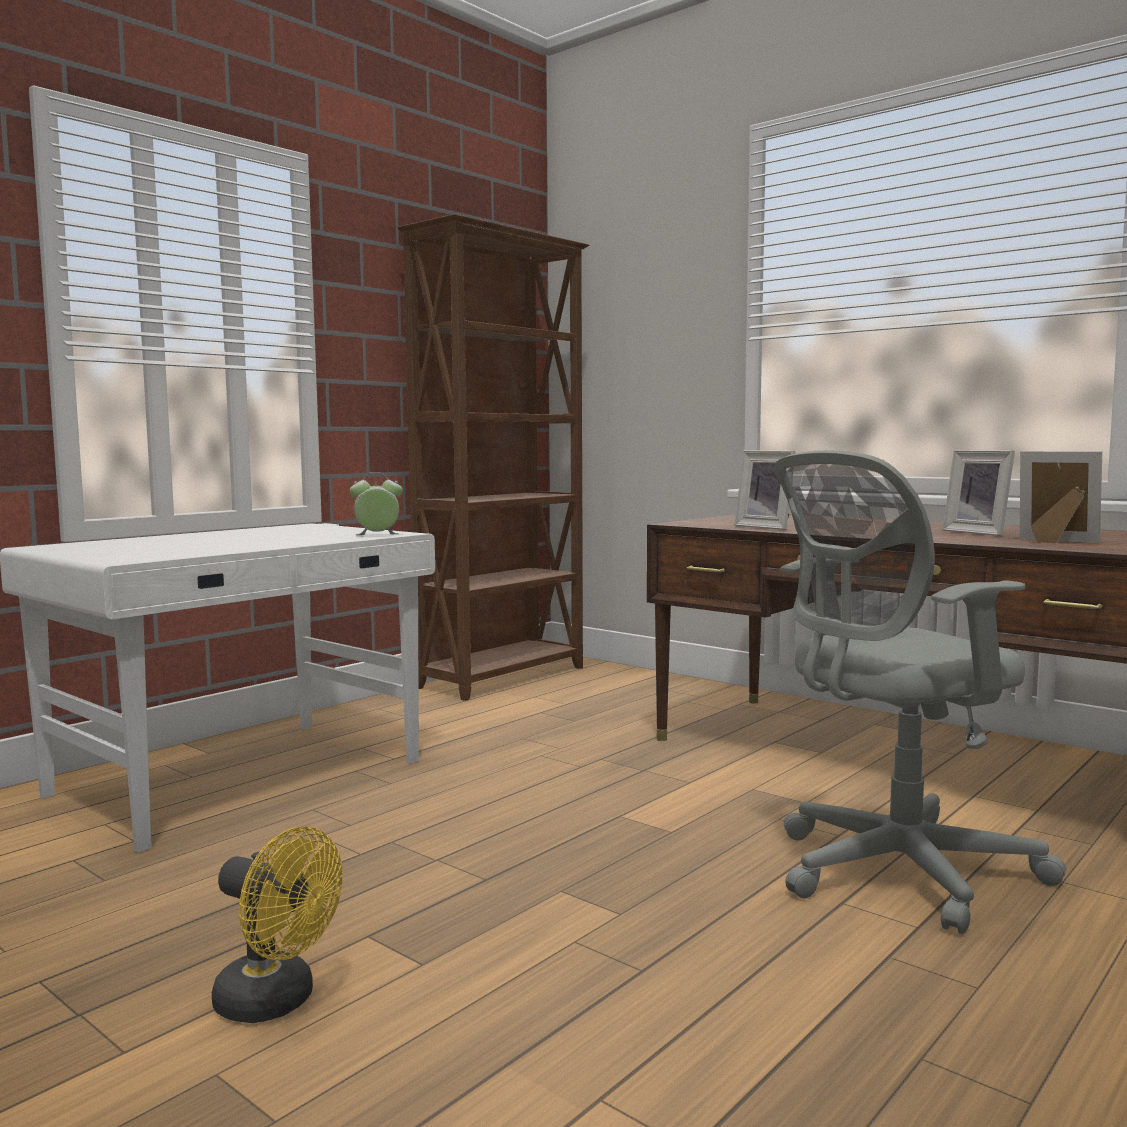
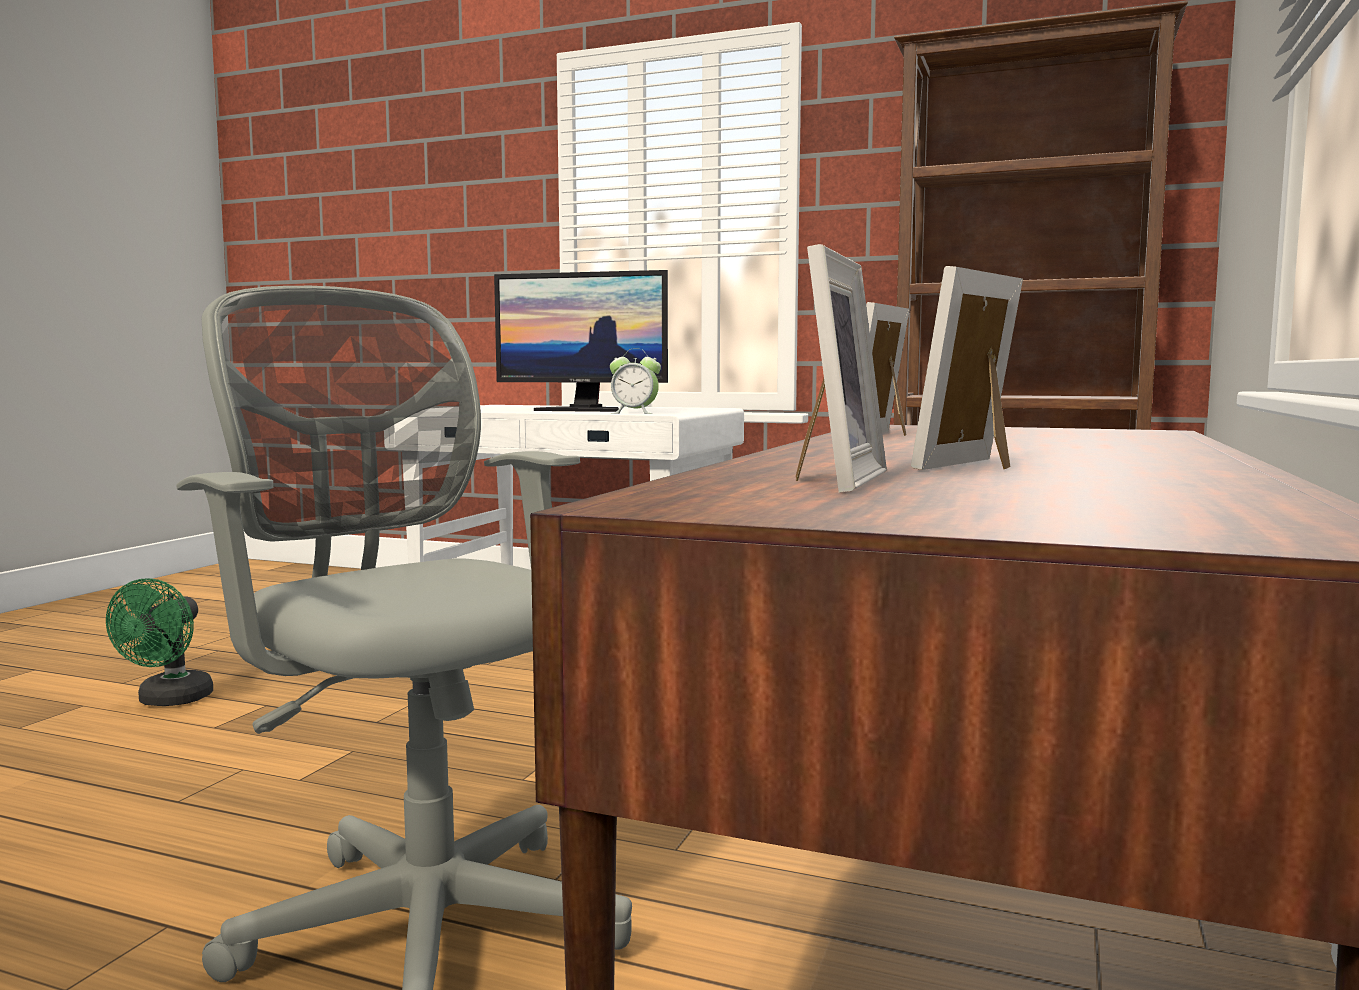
camera: 70 degrees right, 0 degrees up
yellow fan [212,826,342,1023] -> green fan [106,578,213,706]
alarm clock [350,472,402,535] -> alarm clock turned 135 degrees clockwise [610,348,661,414]
none -> monitor [494,270,668,412]

